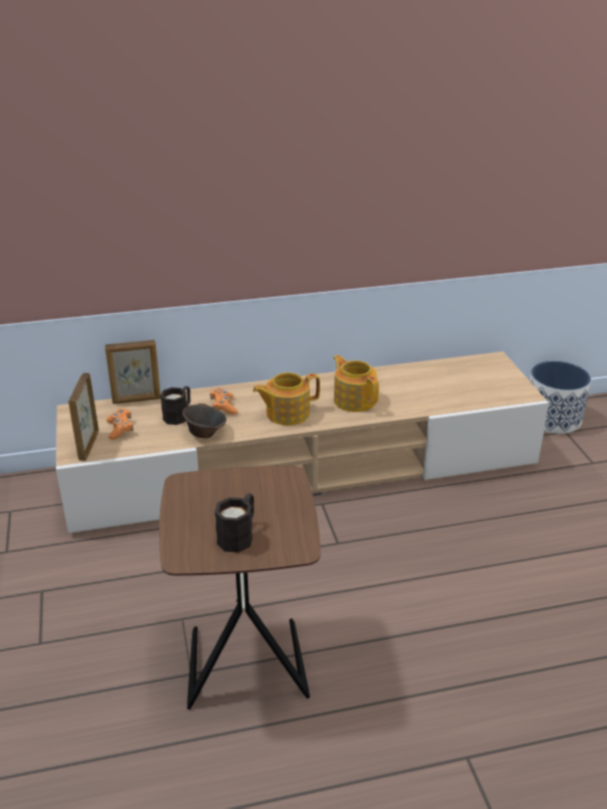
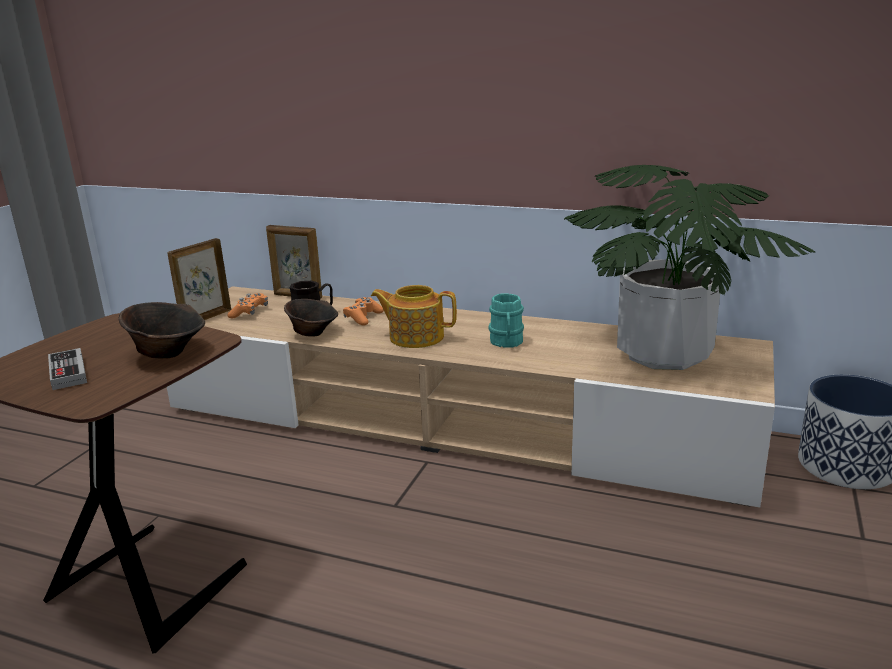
camera: 35 degrees right, 10 degrees down
black mug [215,494,254,553] -> game controller [48,348,87,390]
teapot [333,355,379,412] -> turquoise mug [488,293,524,348]
none -> brown bowl [118,302,205,359]
none -> potted plant [564,165,815,370]

